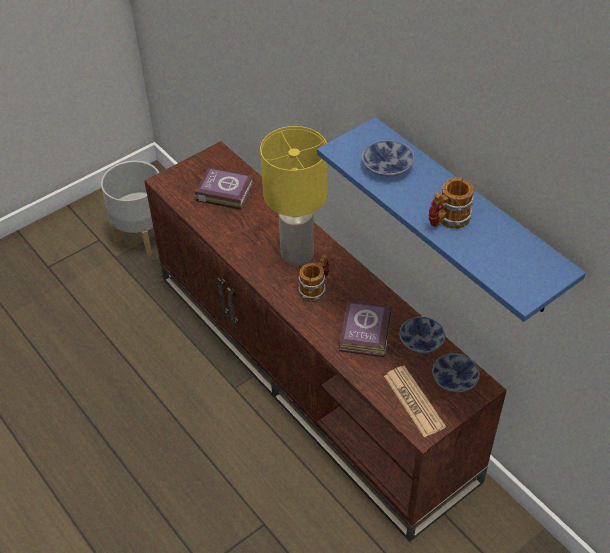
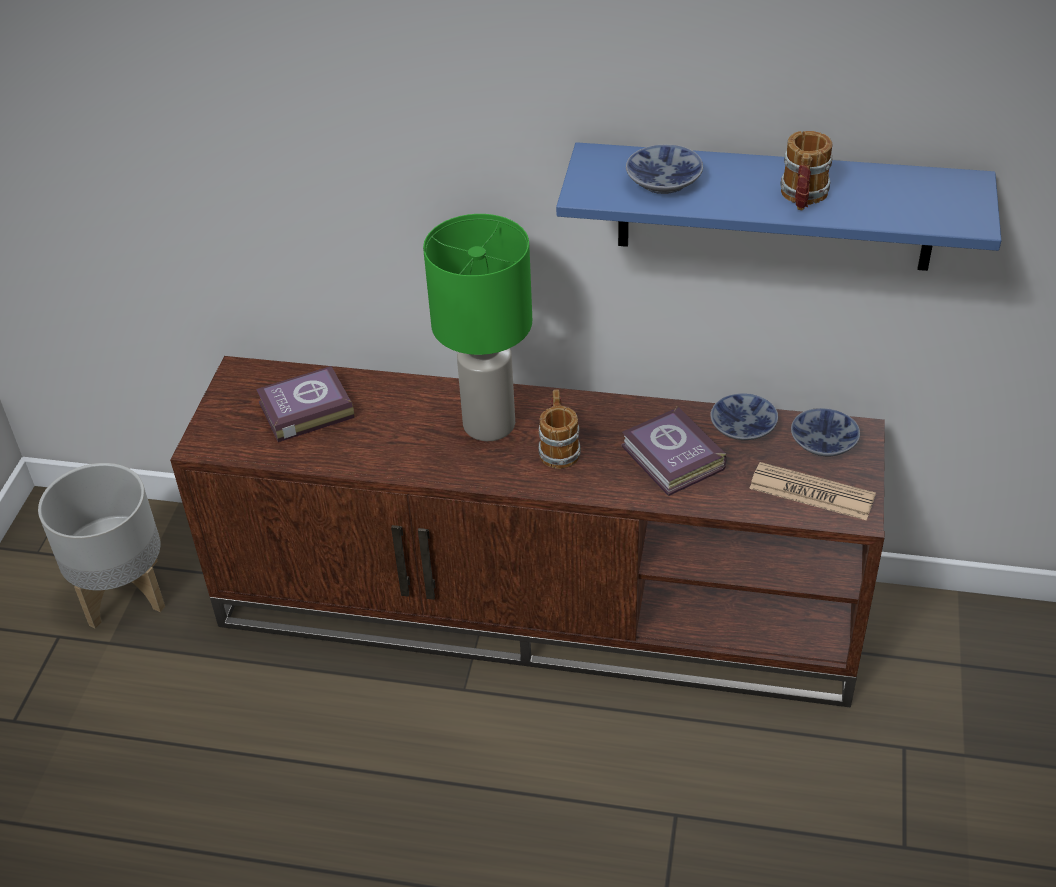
camera: 40 degrees left, 5 degrees down
yellow table lamp [260,126,328,266] -> green table lamp [423,214,532,441]

